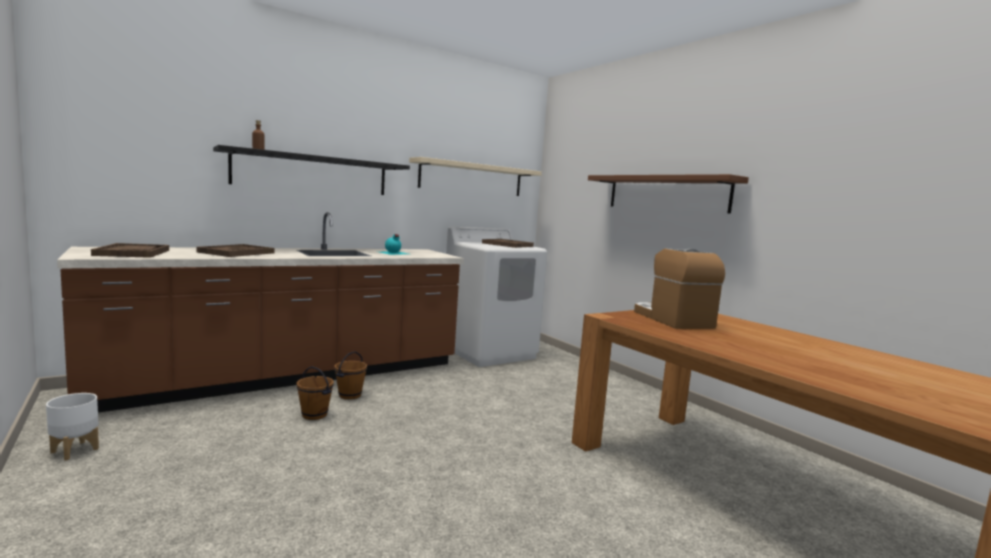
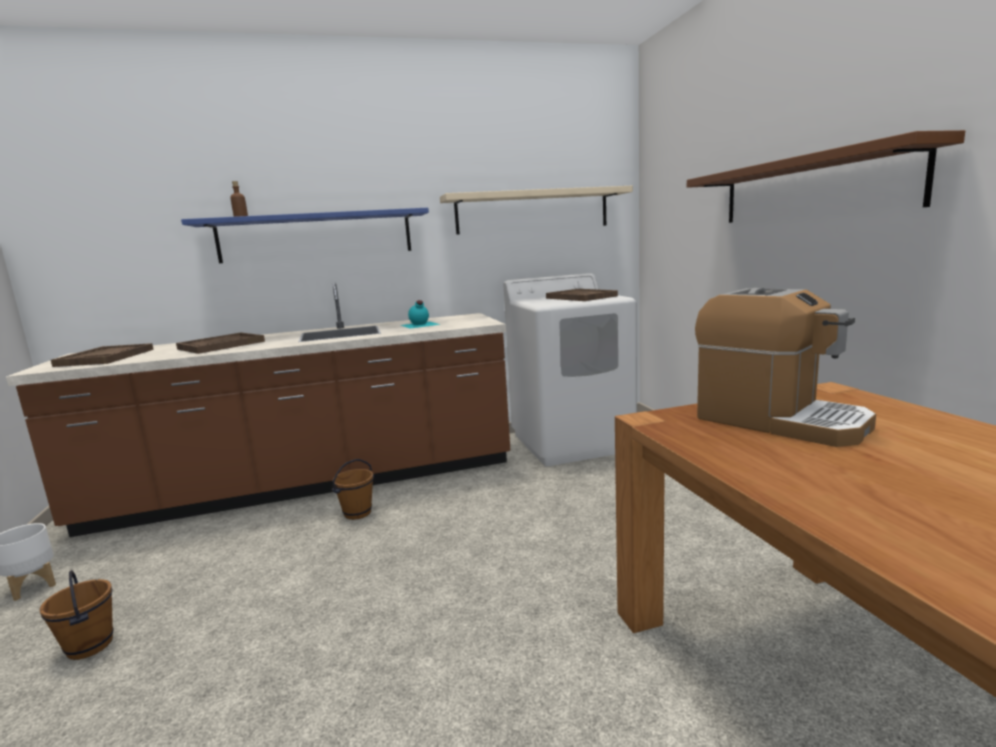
camera: 20 degrees right, 5 degrees up
black shelf [213,145,410,195] -> blue shelf [181,208,429,263]
brown bucket [297,366,334,420] -> brown bucket moved to [39,570,113,660]
coffee machine [634,249,725,329] -> coffee machine turned 135 degrees clockwise [695,288,876,447]

